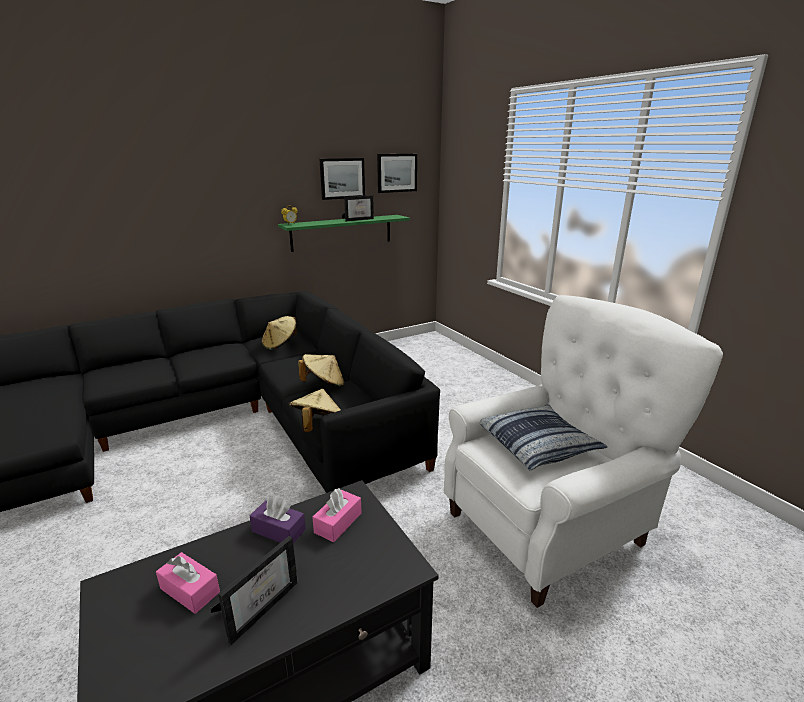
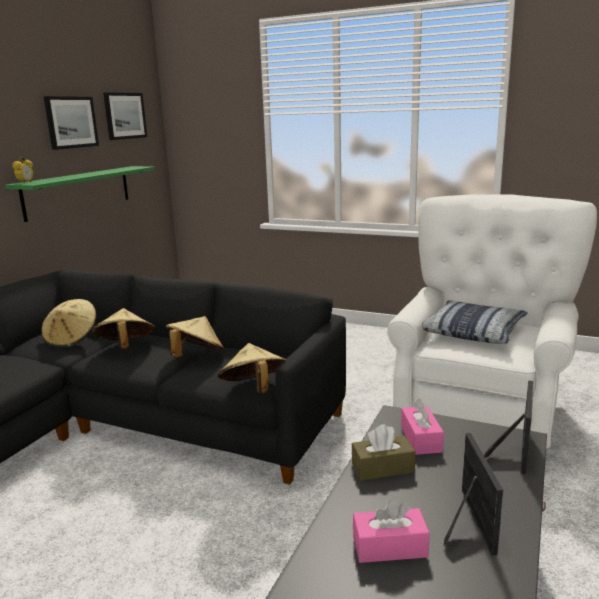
camera: 35 degrees left, 5 degrees down
purple tissue box [250,497,306,544] -> brown tissue box [352,424,416,481]
picture frame [342,195,374,221] -> picture frame moved to [484,381,533,474]
none -> beige hat [92,308,155,349]

